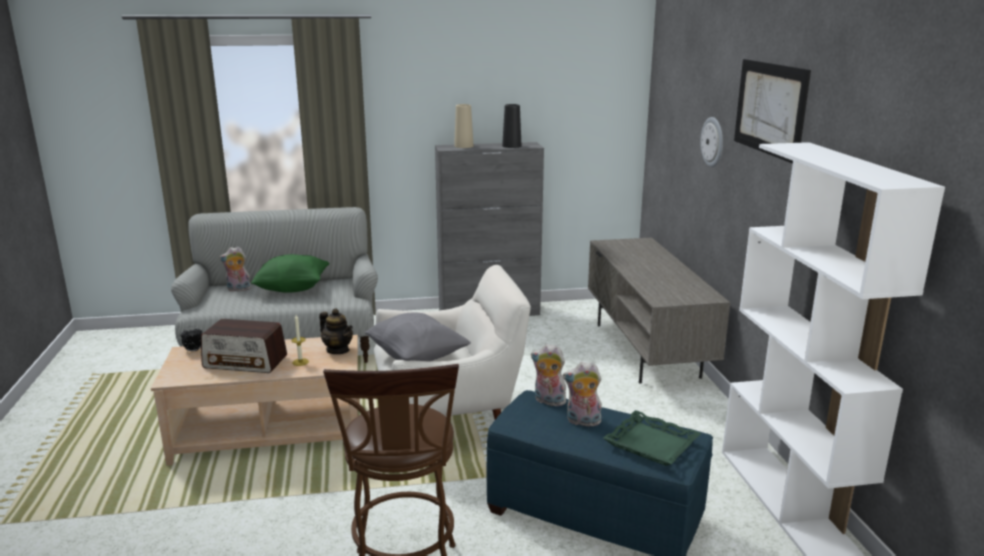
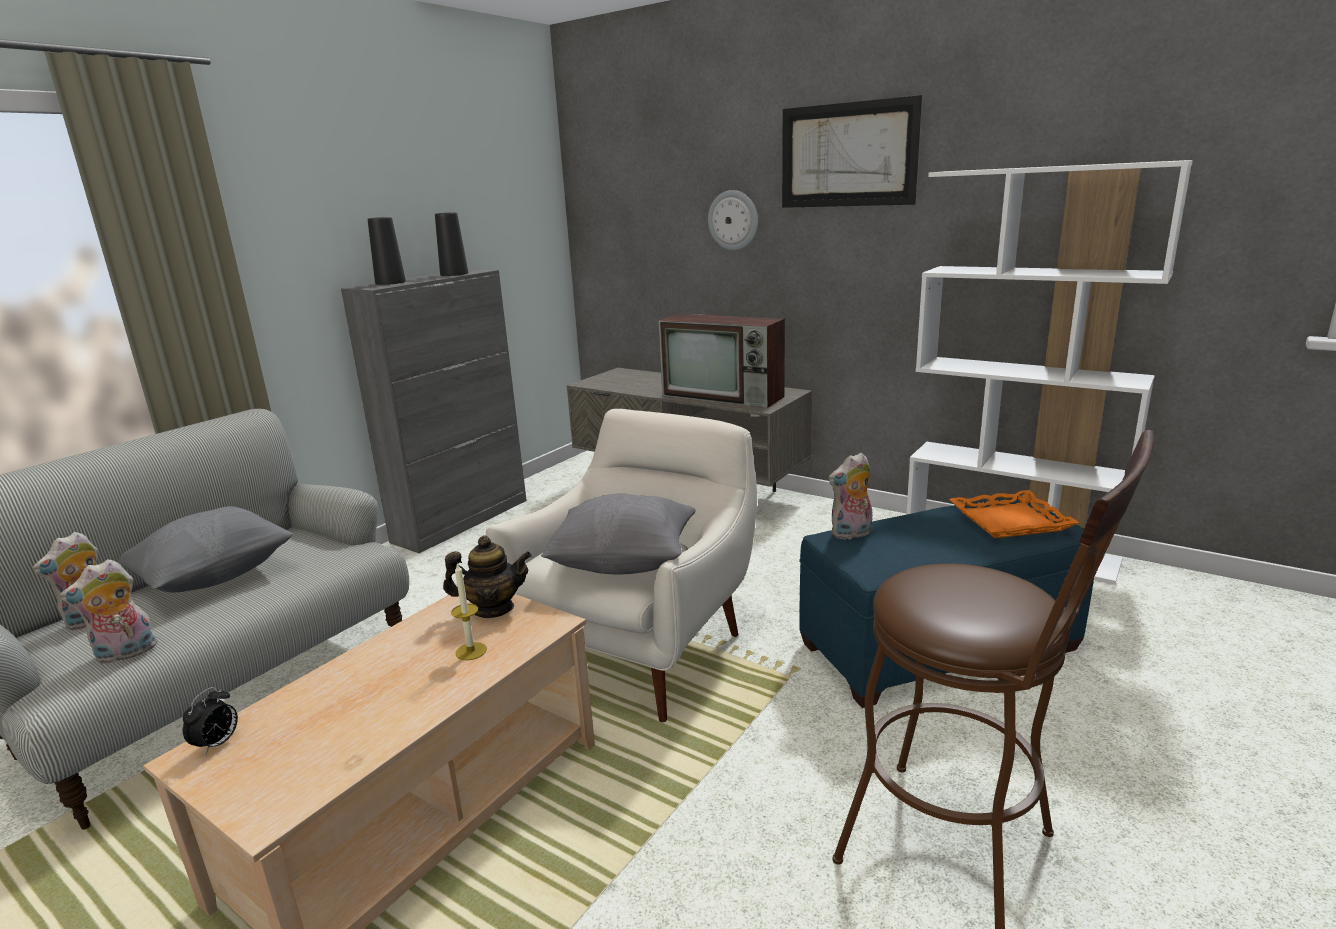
camera: 45 degrees left, 0 degrees up
radio [201,319,287,373] -> none
green pillow [251,254,329,292] -> grey pillow [119,506,293,592]
beige vase [454,104,474,148] -> black vase [368,217,406,285]
plush toy [563,362,602,426] -> plush toy moved to [60,559,158,664]
green tray [603,410,701,466] -> orange tray [949,490,1079,538]
none -> television [659,314,785,408]

